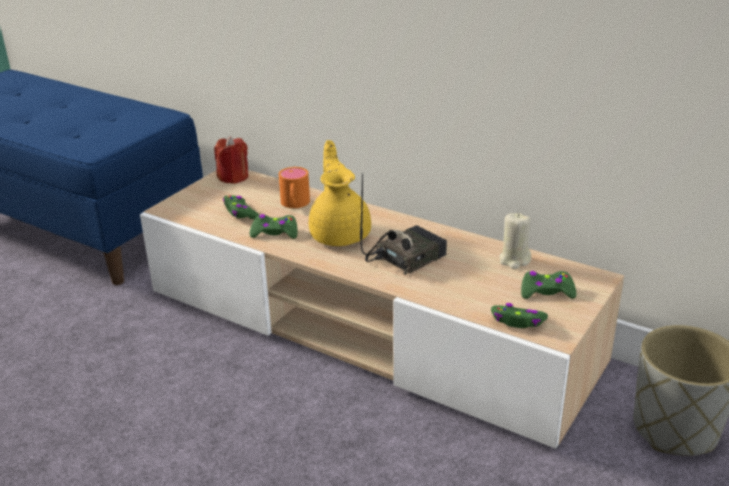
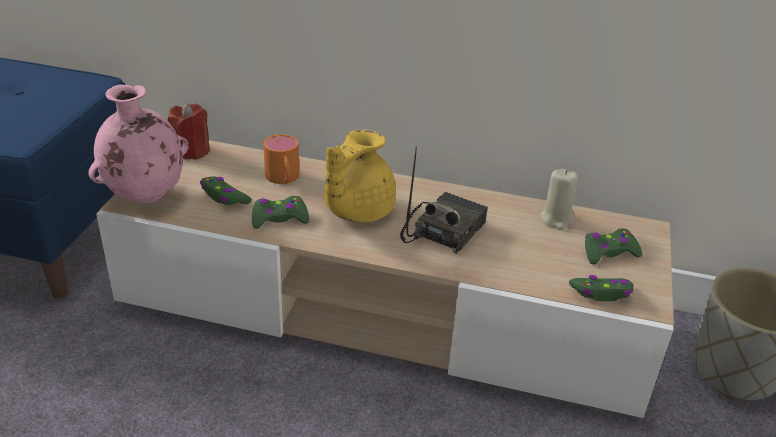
camera: 20 degrees left, 5 degrees up
yellow teapot [309,140,371,246] -> yellow teapot turned 120 degrees counterclockwise [324,129,396,222]
none -> pink vase [88,84,189,203]

